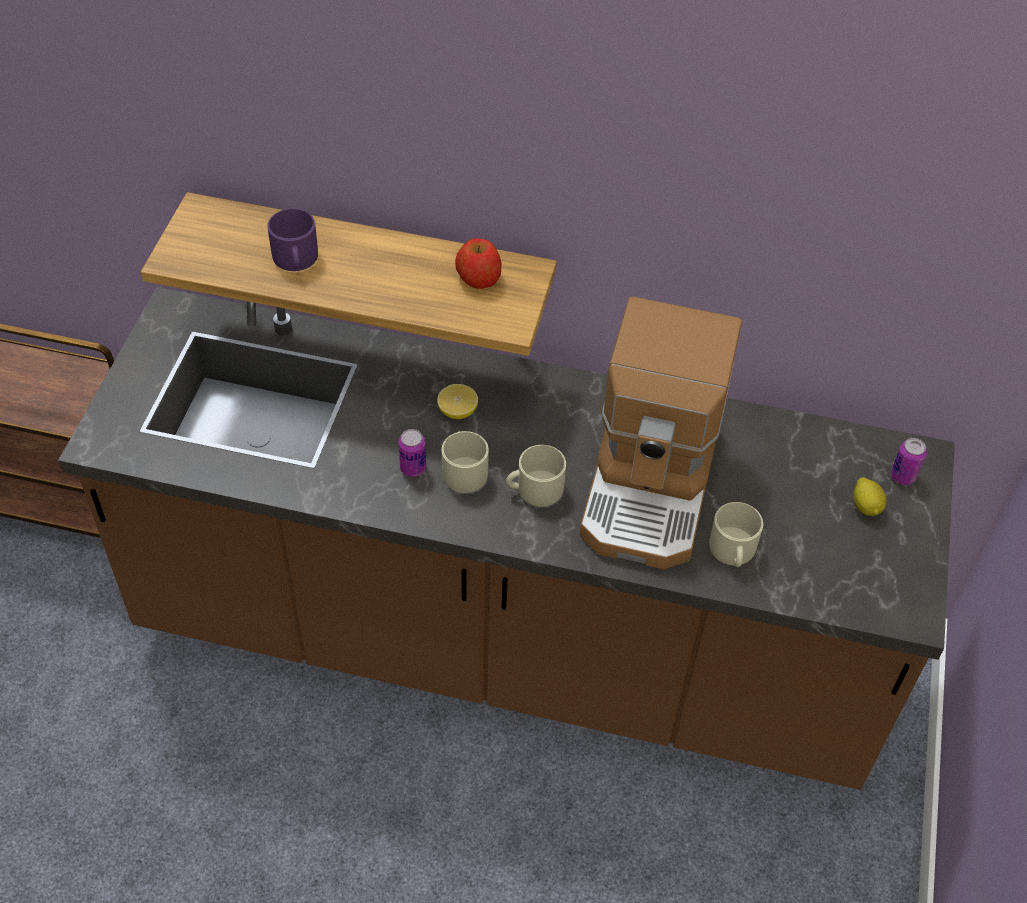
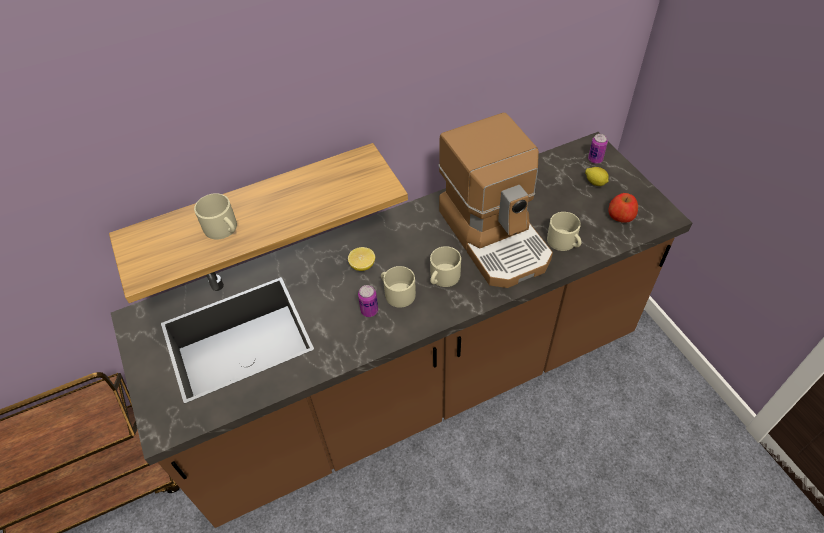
camera: 35 degrees left, 0 degrees up
purple mug [267,209,318,271] -> beige mug [194,193,237,240]
apple [455,238,501,289] -> apple moved to [609,193,638,223]

